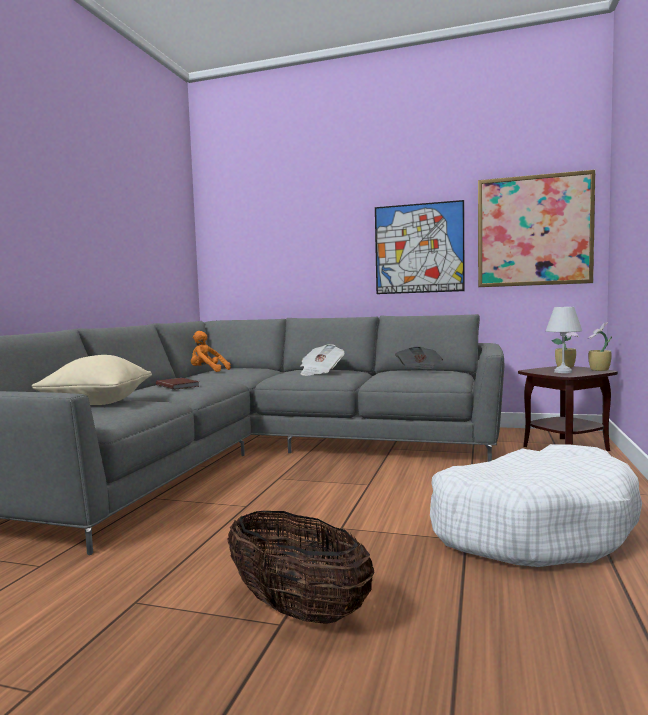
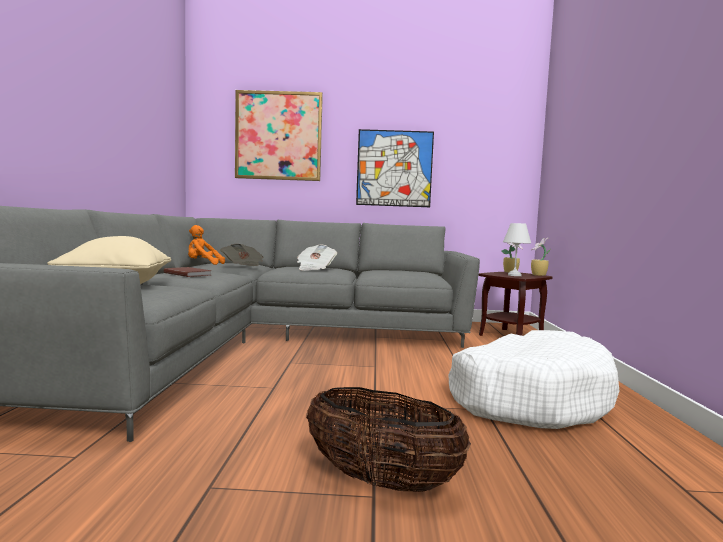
camera: 15 degrees left, 0 degrees up
newspaper [395,347,443,369] -> newspaper moved to [220,244,264,266]
picture [478,169,595,287] -> picture moved to [235,90,323,181]

